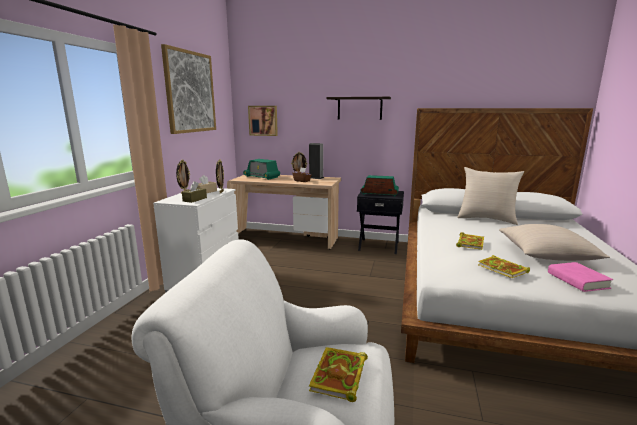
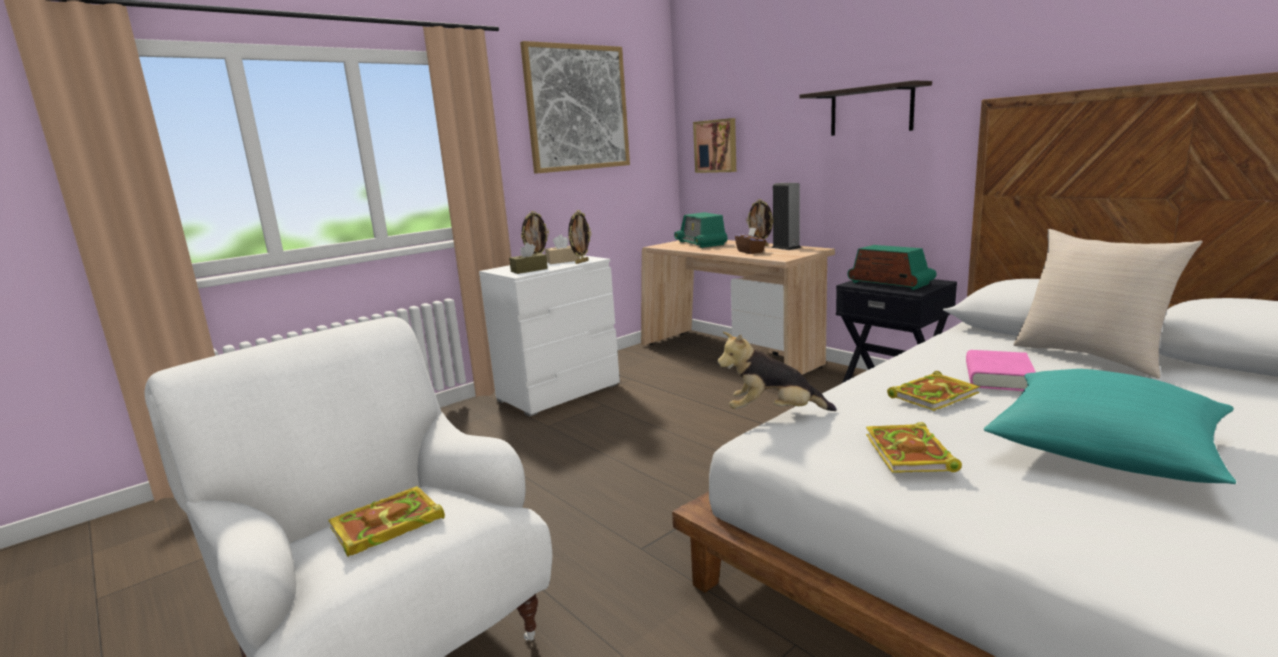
camera: 35 degrees right, 0 degrees up
beige pillow [499,224,610,261] -> turquoise pillow [984,369,1236,484]
pink book [548,262,613,292] -> pink book moved to [966,350,1035,391]
none -> plush toy [717,332,837,411]

